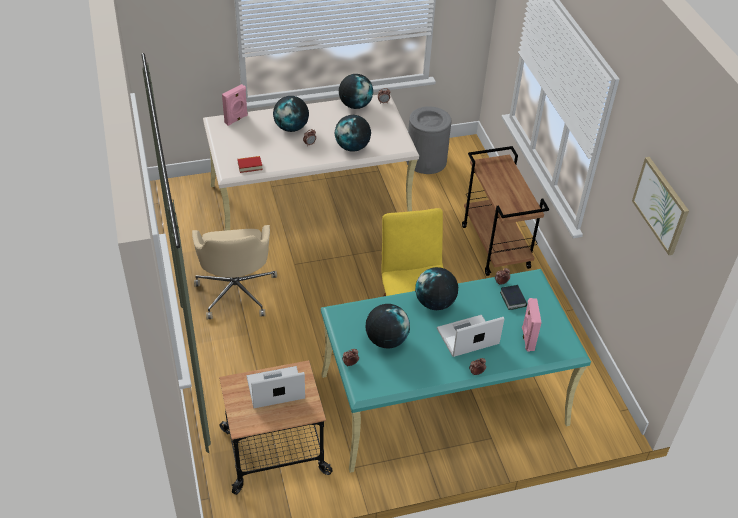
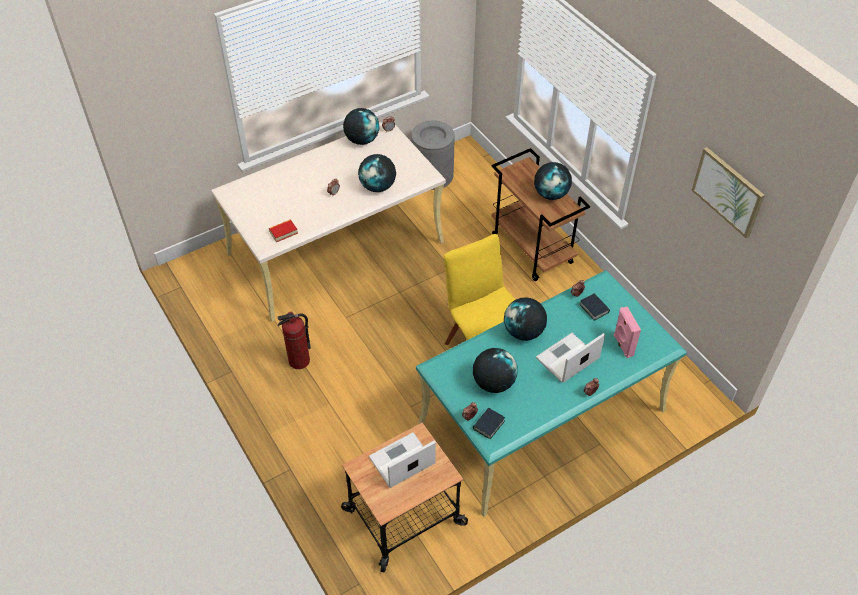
camera: 15 degrees left, 5 degrees up
beige office chair [192,225,277,319] -> fire extinguisher [277,312,311,369]
pink speaker [222,84,248,126] -> none
globe [273,96,309,132] -> globe moved to [534,162,572,200]
none -> book [473,408,505,439]

